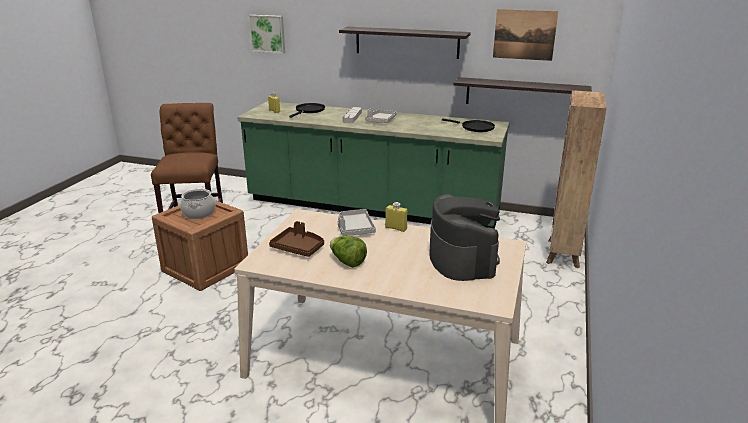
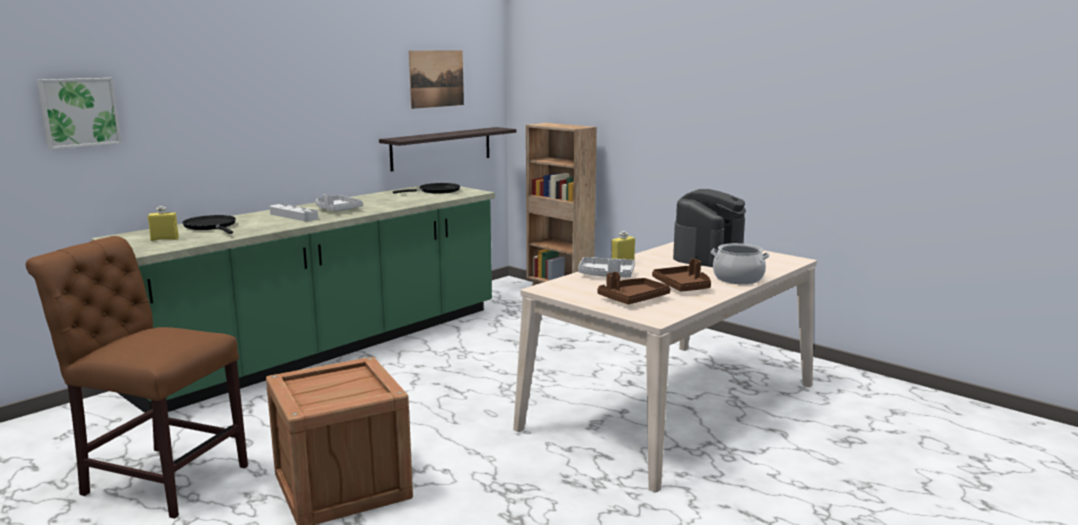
camera: 65 degrees left, 10 degrees down
cooking pot [180,189,215,219] -> cooking pot moved to [711,243,770,284]
lettuce [330,236,367,267] -> brown tray [652,259,711,291]
shelf [339,27,471,59] -> none
coffee machine [429,194,500,281] -> coffee machine turned 105 degrees clockwise [673,189,746,267]

